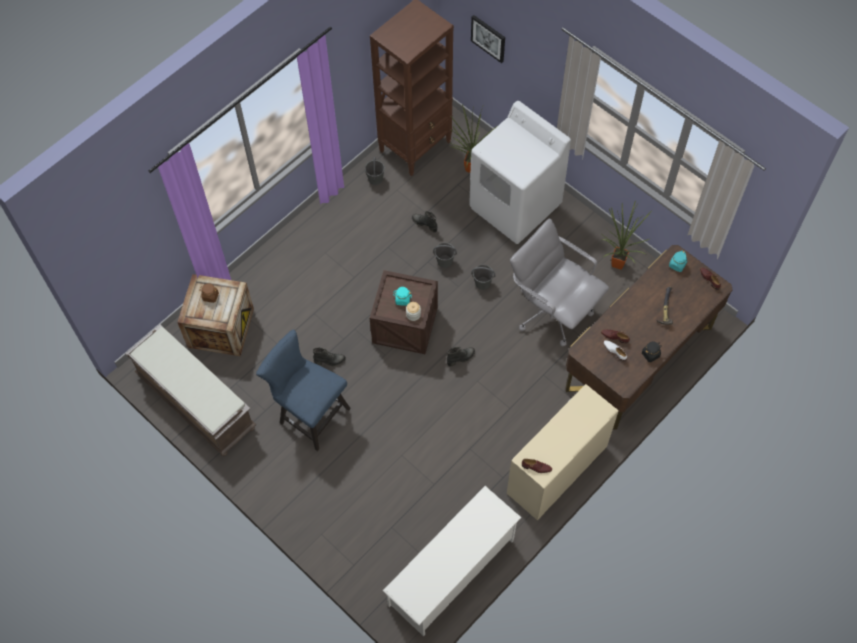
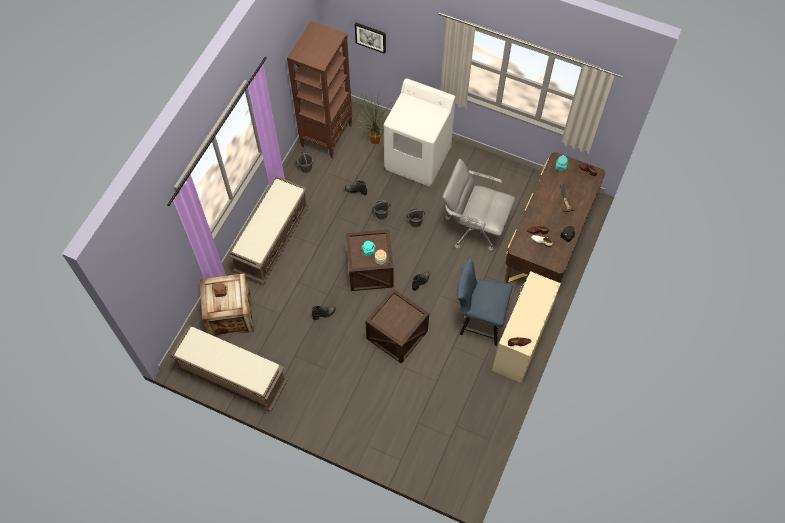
camera: 20 degrees left, 0 degrees up
blue chair [256,329,351,451] -> blue chair moved to [457,258,513,346]
white shoe rack [383,486,522,637] -> none
potted plant [601,200,651,270] -> none
none -> brown bench [229,176,309,285]
none -> crate [365,288,429,364]

